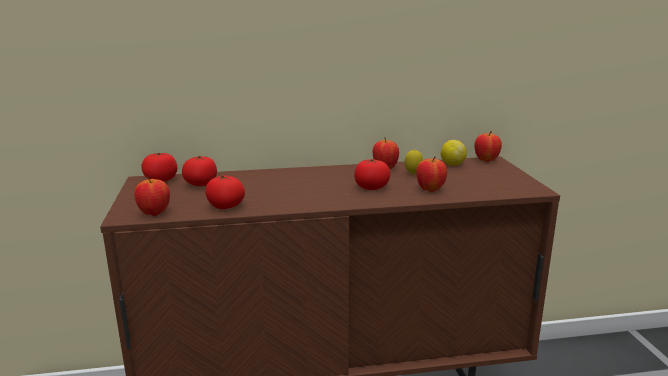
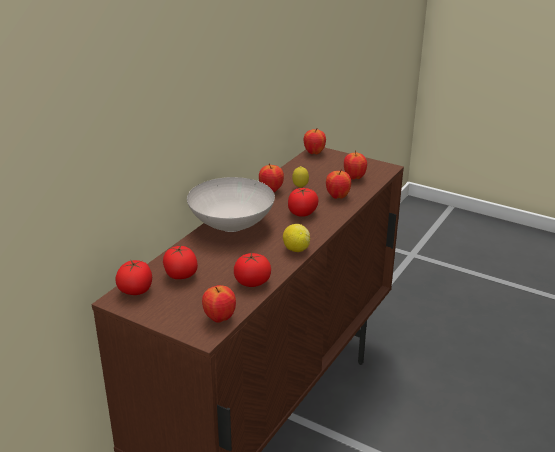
camera: 50 degrees left, 10 degrees up
lemon [441,140,467,166] -> lemon moved to [283,224,310,252]
none -> white bowl [187,177,275,232]
none -> apple [344,151,367,180]

